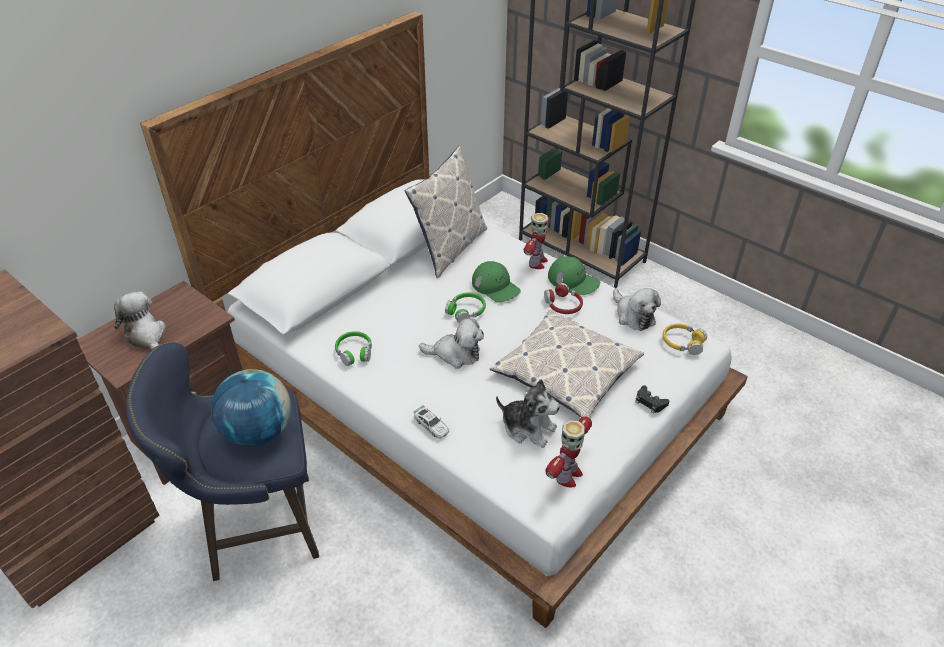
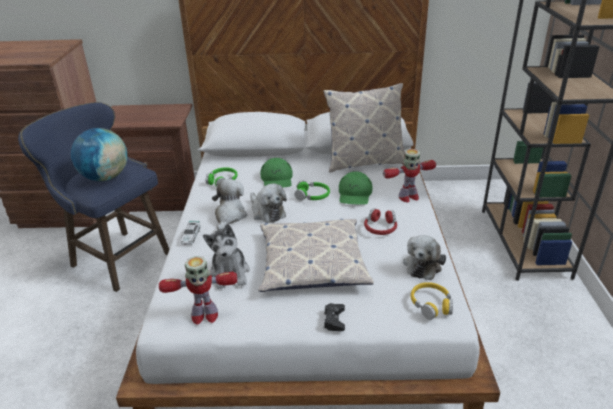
camera: 50 degrees right, 10 degrees down
plush toy [114,292,166,350] -> plush toy moved to [212,179,247,230]
green cap [548,256,600,295] -> green cap moved to [260,158,293,188]

